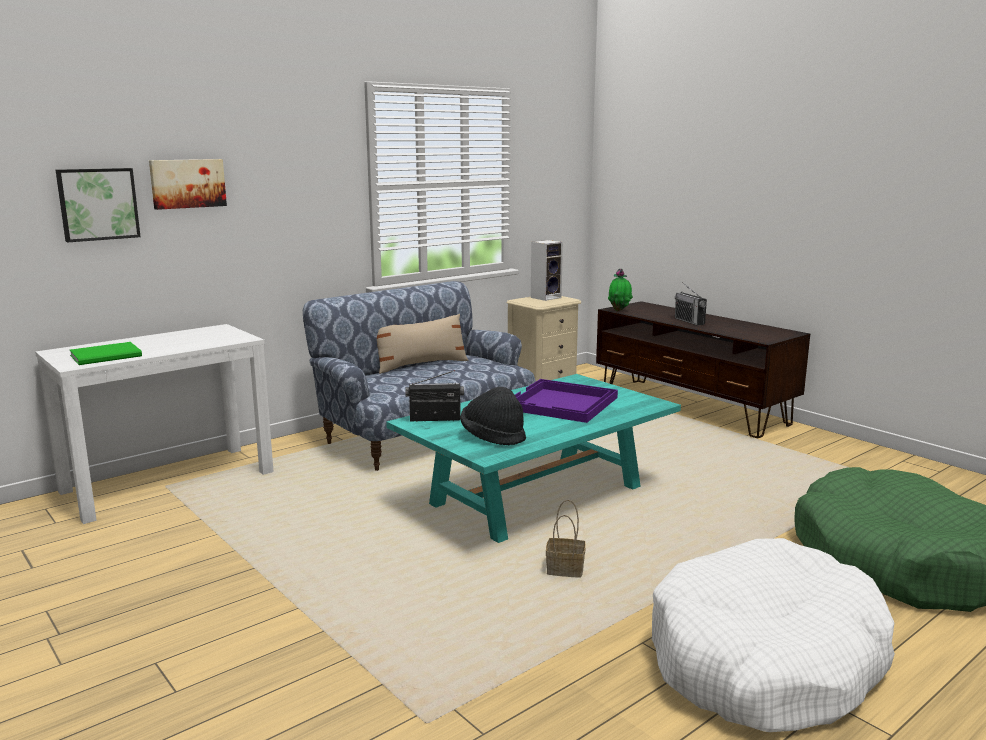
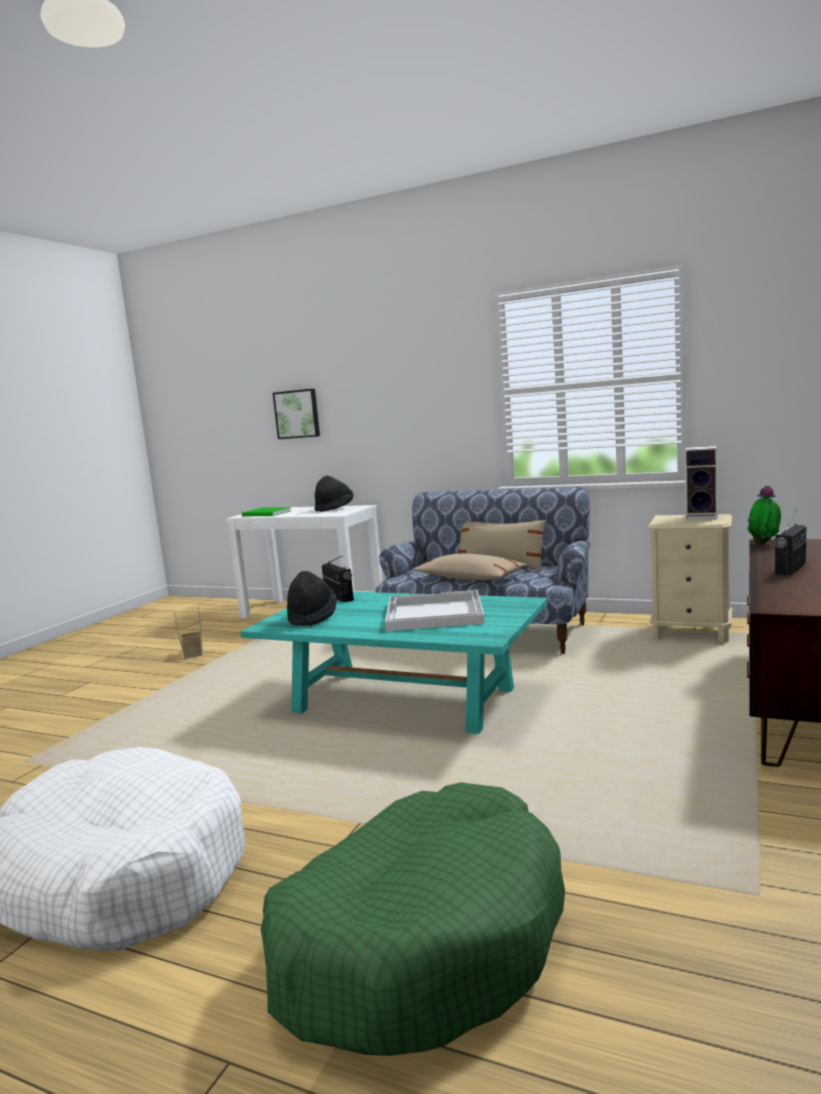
camera: 65 degrees right, 5 degrees down
picture [149,159,227,210] -> none
purple tray [515,379,618,423] -> white tray [385,590,485,631]
basket [546,500,586,578] -> basket moved to [174,608,203,658]
none -> black hat [314,475,353,512]
none -> beige pillow [413,554,527,580]

